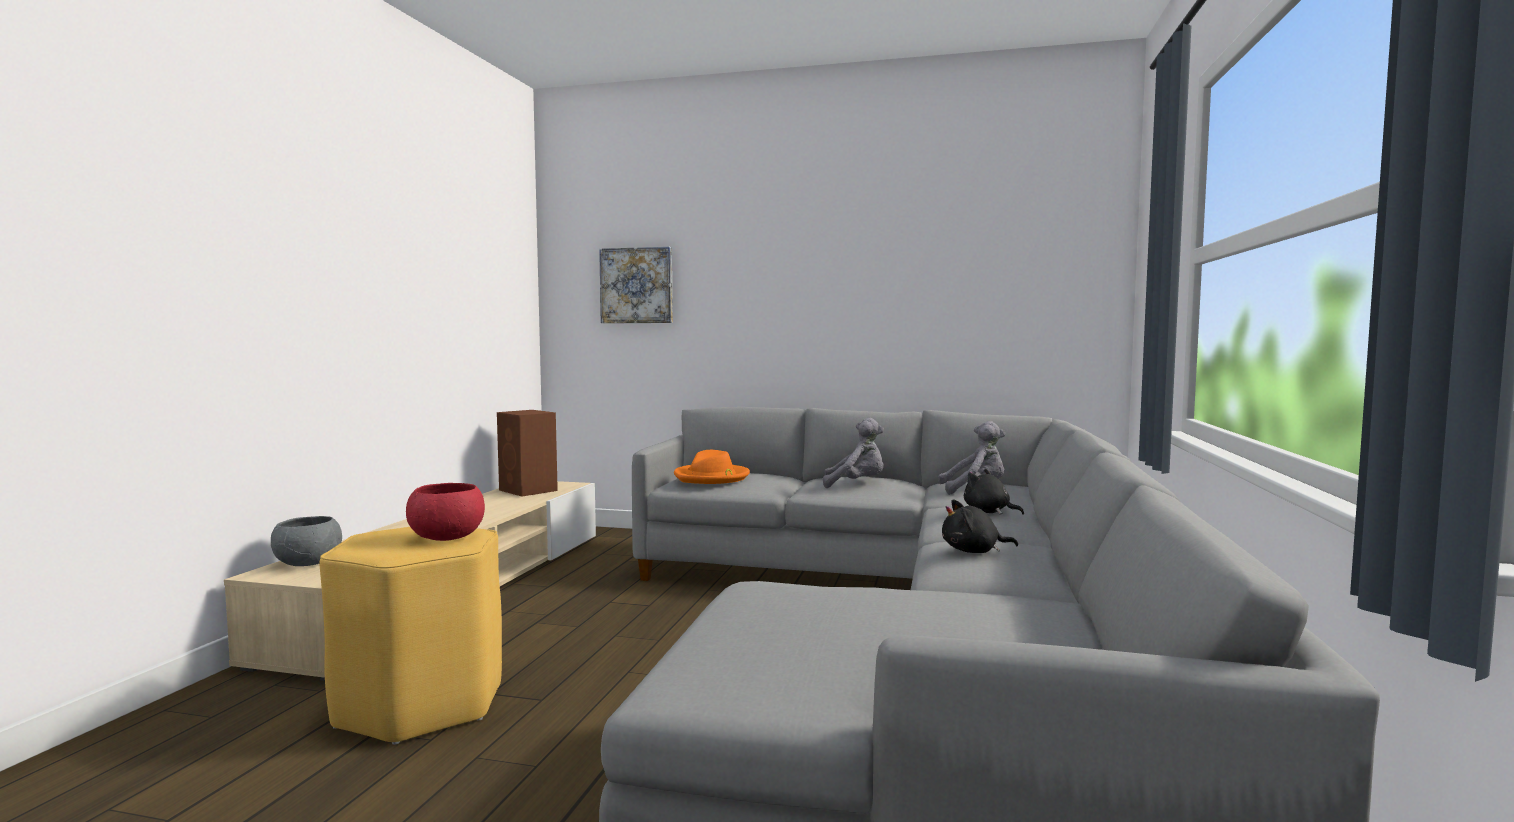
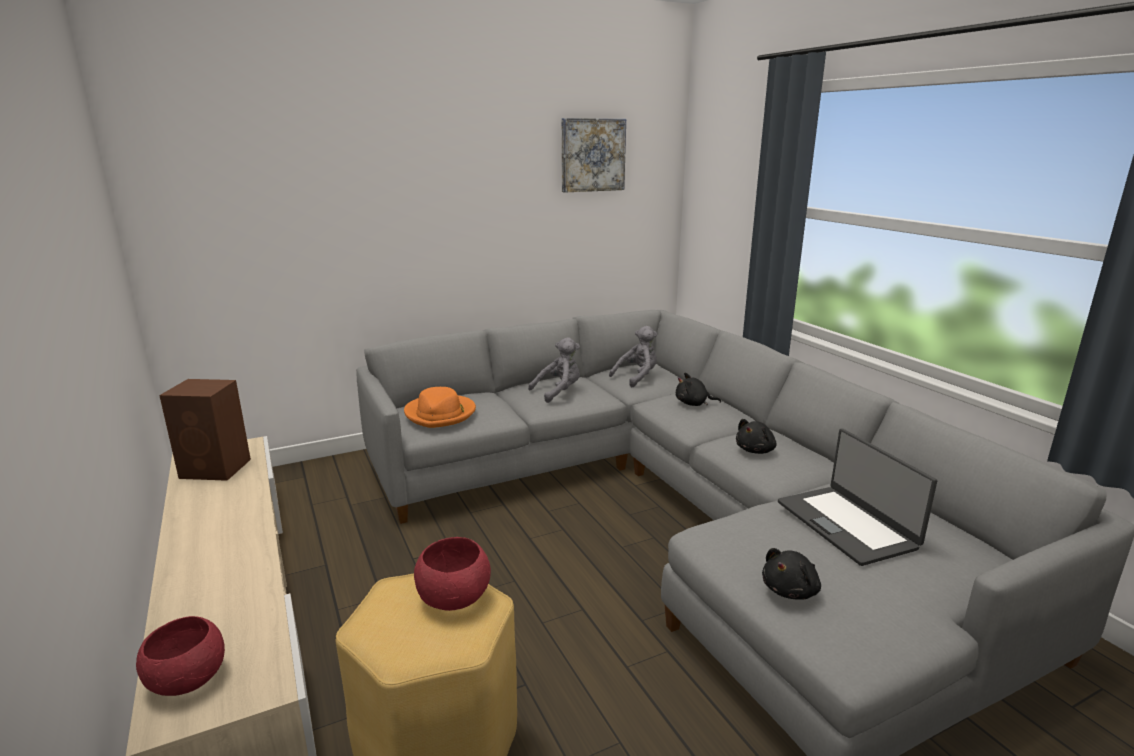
camera: 40 degrees left, 15 degrees up
grey bowl [271,516,342,566] -> red bowl [136,616,225,696]
picture [599,247,673,323] -> picture moved to [562,118,626,192]
none -> black plush toy [762,548,821,600]
none -> laptop [778,429,937,566]

